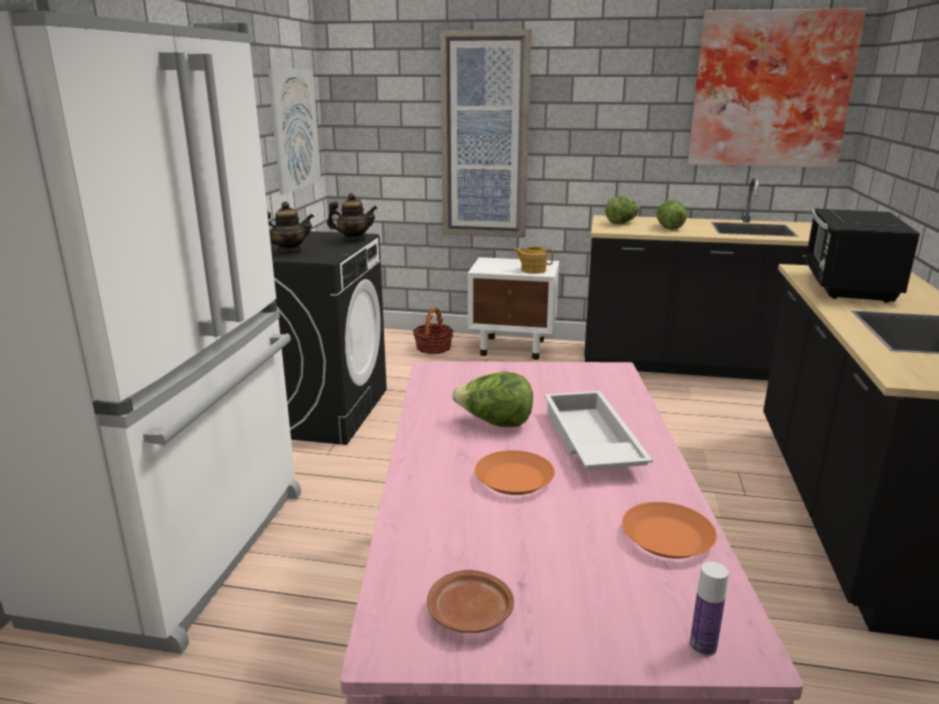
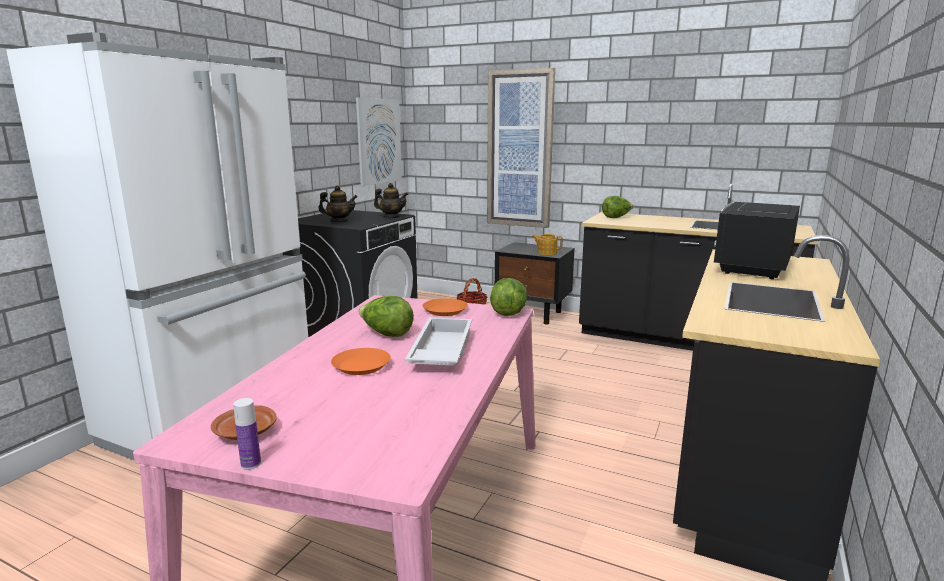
camera: 15 degrees right, 5 degrees down
white nightstand [468,257,559,360] -> black nightstand [495,242,575,324]
orange plate [622,502,717,559] -> orange plate moved to [422,298,468,316]
lettuce [657,200,687,230] -> lettuce moved to [490,278,527,316]
picture [688,8,866,168] -> none
bottle [690,562,729,657] -> bottle moved to [233,398,261,470]

